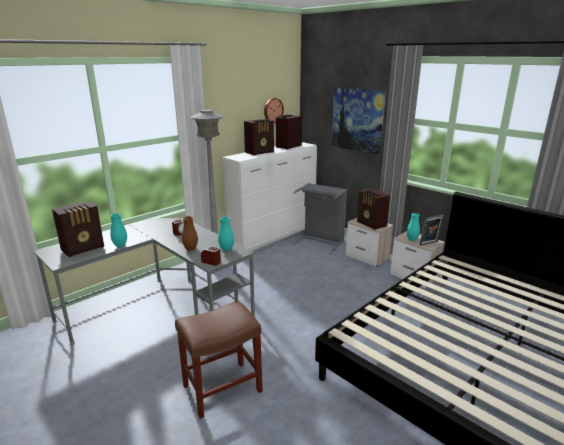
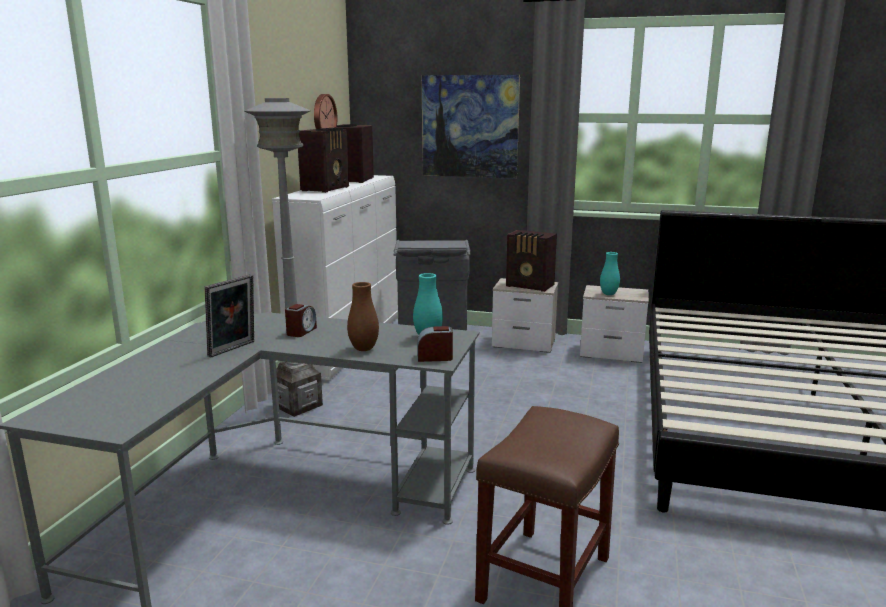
camera: 30 degrees left, 5 degrees down
radio [52,201,104,257] -> none
turquoise vase [110,213,127,247] -> none
picture frame [419,215,444,246] -> picture frame moved to [205,274,254,358]

